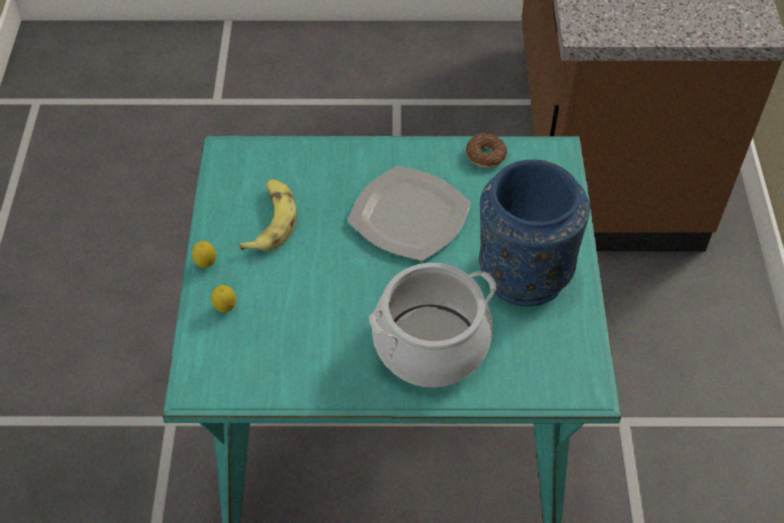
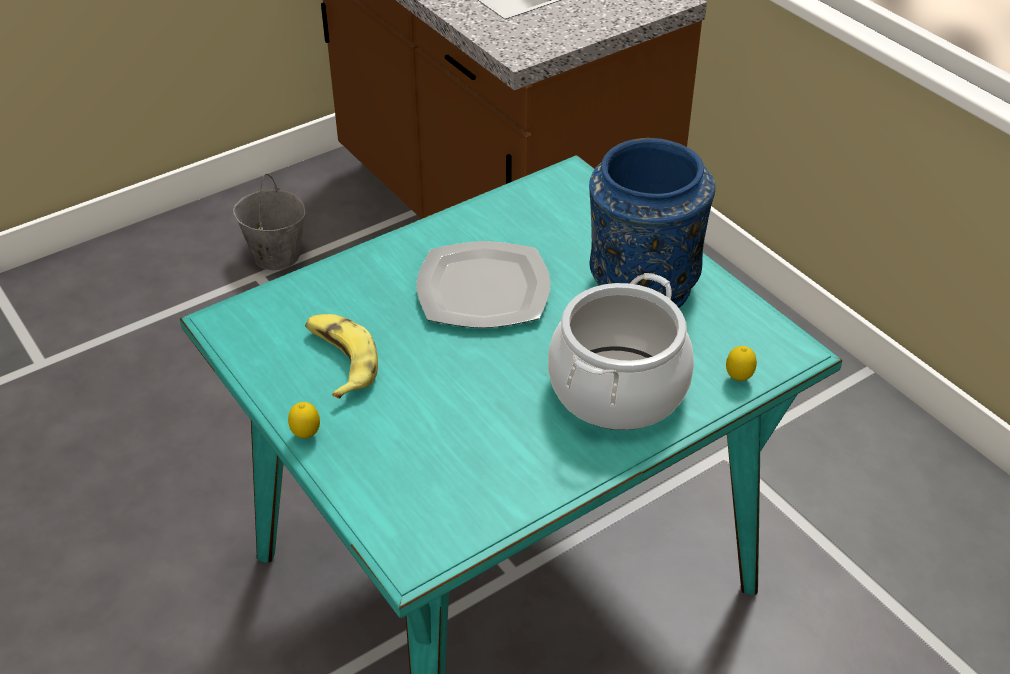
camera: 35 degrees left, 10 degrees down
lemon [211,285,236,312] -> lemon moved to [726,346,757,381]
donut [466,134,507,168] -> none
none -> grey bucket [233,174,305,270]

